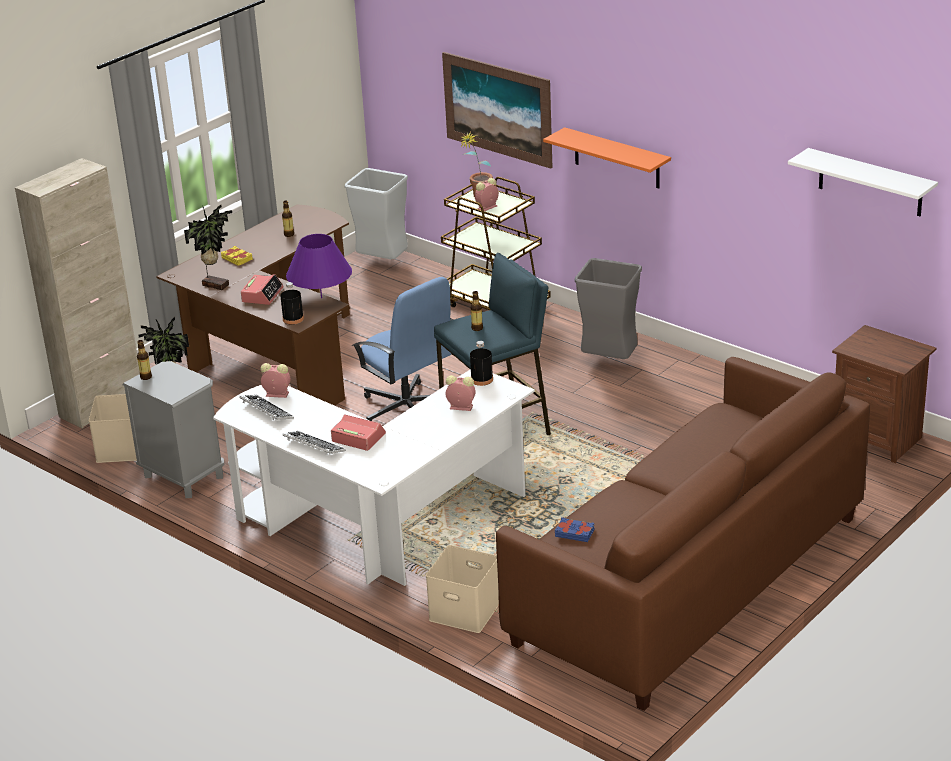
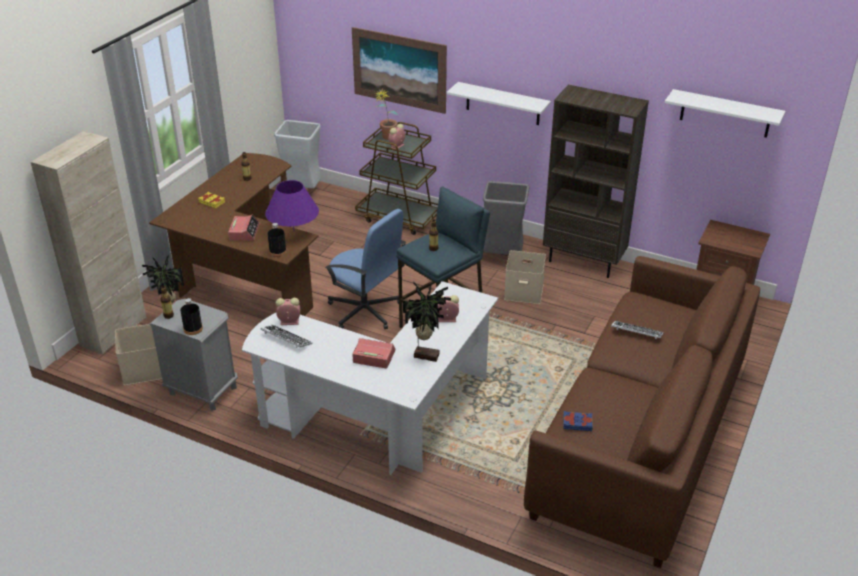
camera: 15 degrees left, 5 degrees up
potted plant [184,205,232,290] -> potted plant moved to [403,280,451,362]
keyboard [282,431,346,455] -> keyboard moved to [611,321,663,339]
beige storage box [426,545,499,633] -> beige storage box moved to [504,250,546,304]
black bottle [470,341,493,386] -> black bottle moved to [180,298,203,335]
orange shelf [543,127,671,189] -> white shelf [447,82,551,125]
none -> brown bookcase [543,85,649,278]

